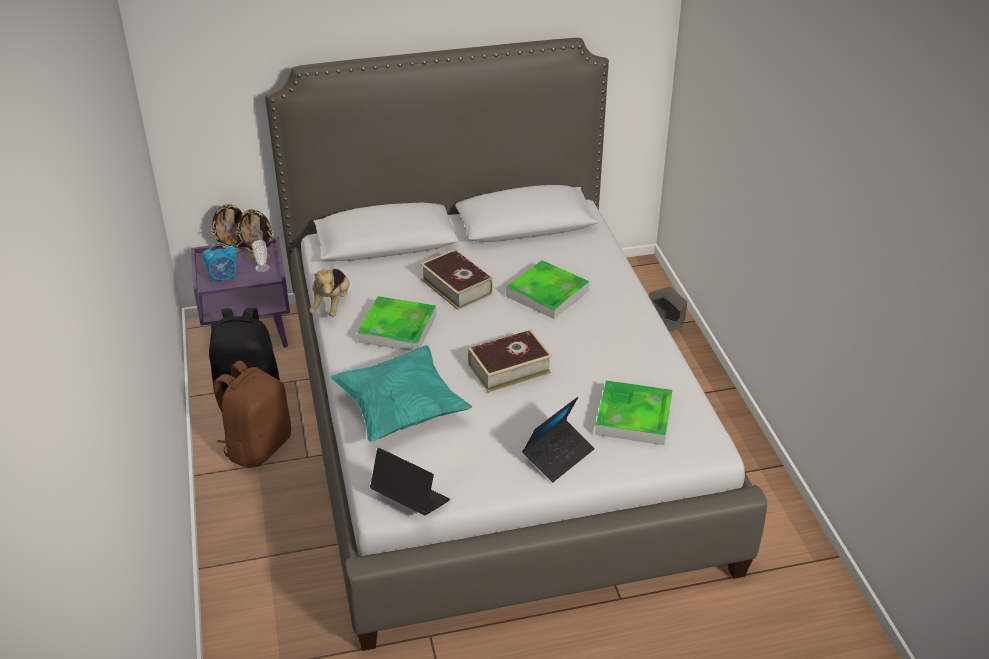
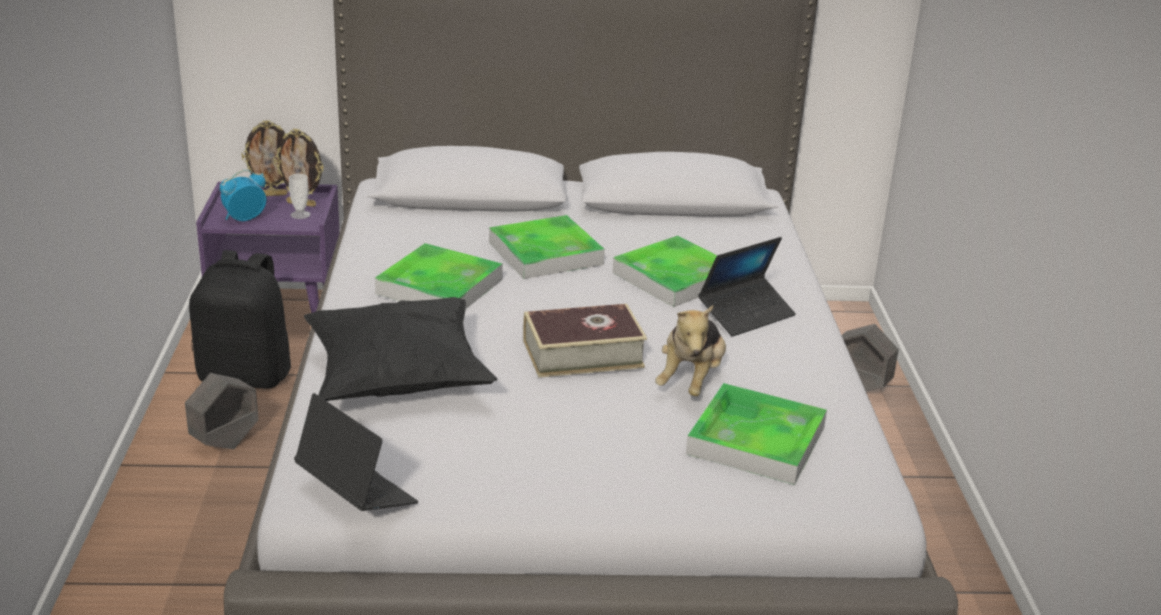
camera: 10 degrees right, 10 degrees down
alarm clock [203,243,237,284] -> alarm clock turned 150 degrees clockwise [220,170,266,221]
brown backpack [213,360,291,468] -> grey planter [185,373,258,449]
plush toy [309,266,350,317] -> plush toy moved to [655,305,726,396]
turquoise pillow [330,345,472,442] -> black pillow [304,297,498,401]
book [420,249,493,310] -> tray [489,215,605,279]
laptop [522,397,594,482] -> laptop moved to [698,237,796,337]

